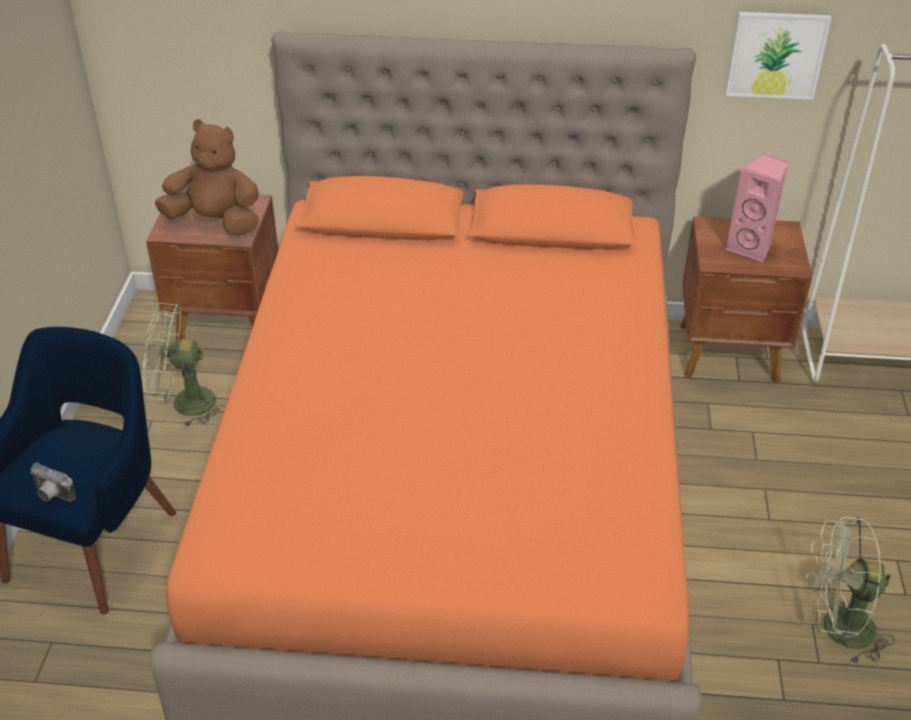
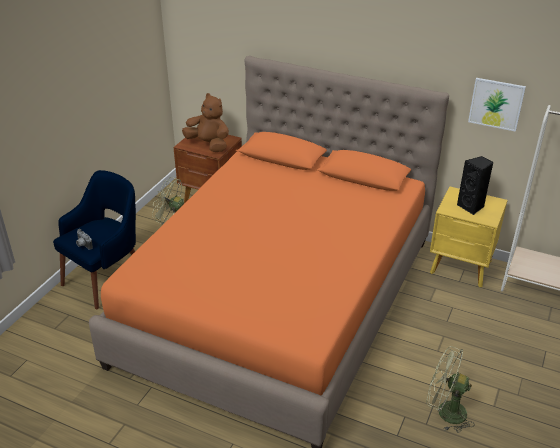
camera: 20 degrees right, 5 degrees down
brown nightstand [680,216,812,383] -> yellow nightstand [430,186,508,287]
pink speaker [726,154,788,262] -> black speaker [457,156,493,215]

